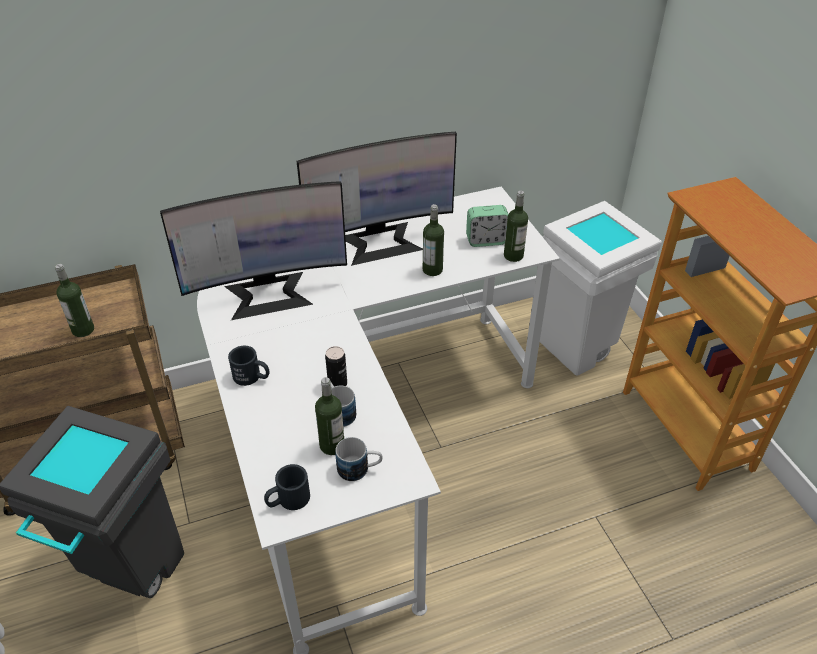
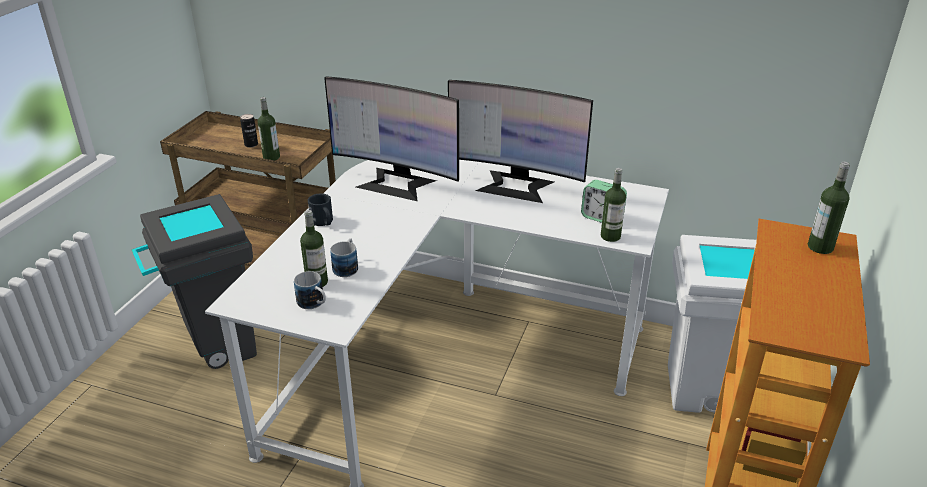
camera: 40 degrees right, 10 degrees down
black mug [264,464,310,510] -> none
can [325,346,347,387] -> can moved to [240,114,258,148]
bottle [423,204,444,276] -> bottle moved to [808,162,850,254]

